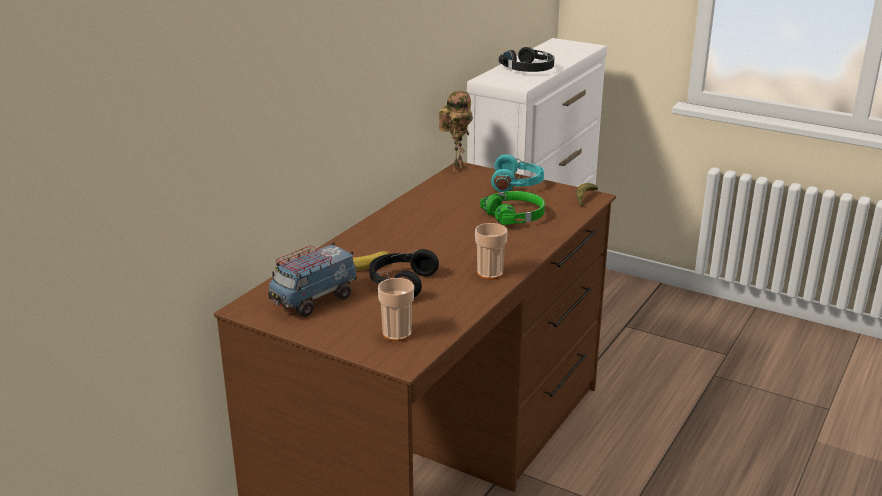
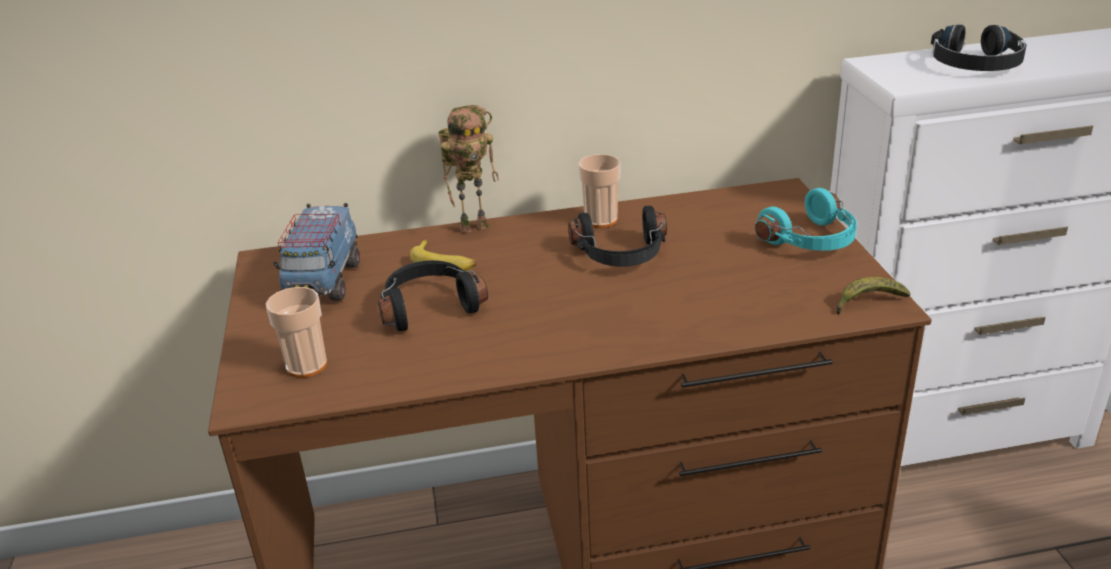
camera: 50 degrees right, 5 degrees up
toy truck [268,242,357,317] -> toy truck turned 90 degrees counterclockwise [273,203,360,301]
toy robot [439,91,473,172] -> toy robot moved to [439,105,499,234]
cup [475,223,508,280] -> cup moved to [578,154,621,228]
green headphones [480,191,545,225] -> none
none -> black headphones [568,206,667,267]

